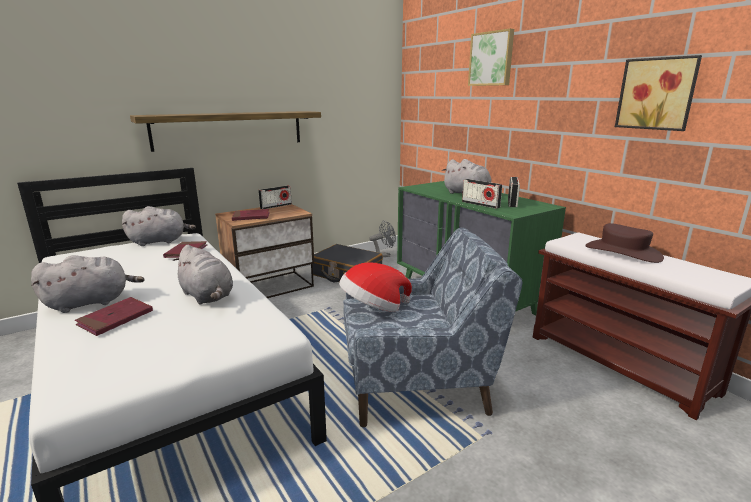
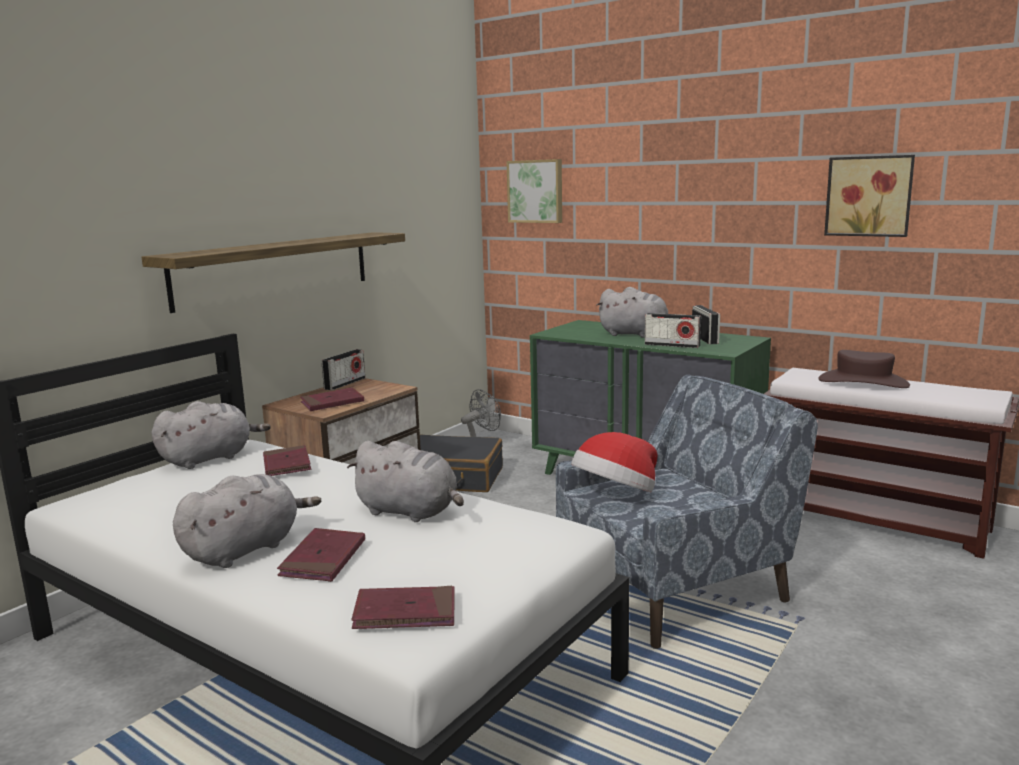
camera: 20 degrees left, 5 degrees down
picture [468,29,514,86] -> picture moved to [506,159,562,223]
none -> red book [351,586,454,629]

